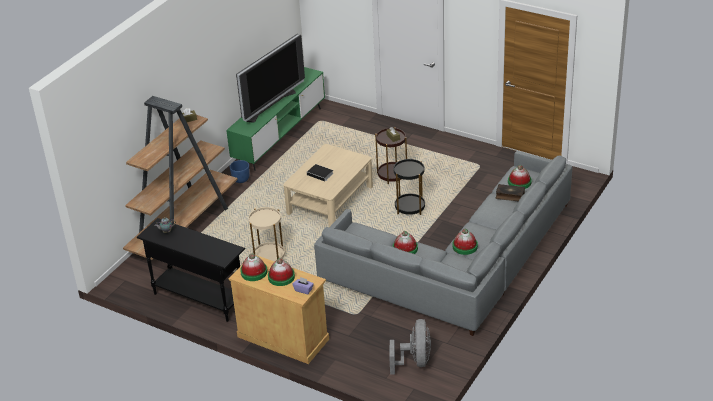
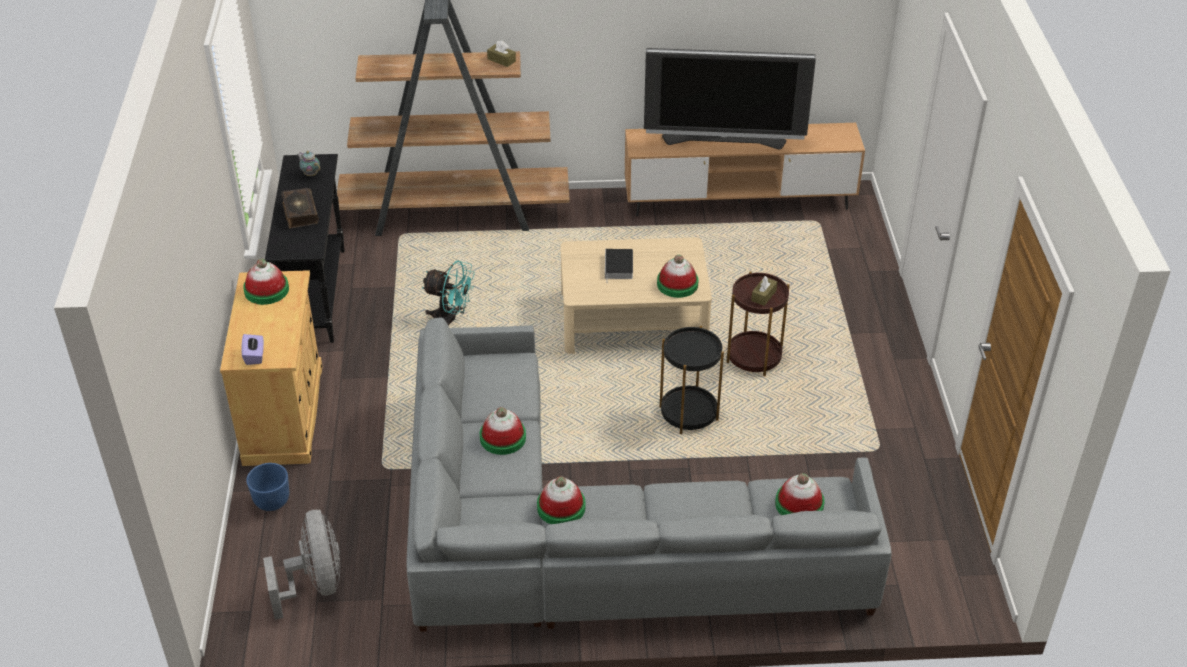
camera: 55 degrees right, 5 degrees up
green tv stand [226,67,325,171] -> brown tv stand [625,123,865,216]
blue planter [230,160,250,183] -> blue planter moved to [246,463,289,511]
beige side table [248,207,285,262] -> turquoise fan [422,261,475,326]
hat [268,258,295,286] -> hat moved to [657,255,699,298]
grey fan [389,319,431,375] -> grey fan turned 75 degrees counterclockwise [263,510,340,620]
book [496,184,525,201] -> book moved to [281,188,319,228]

